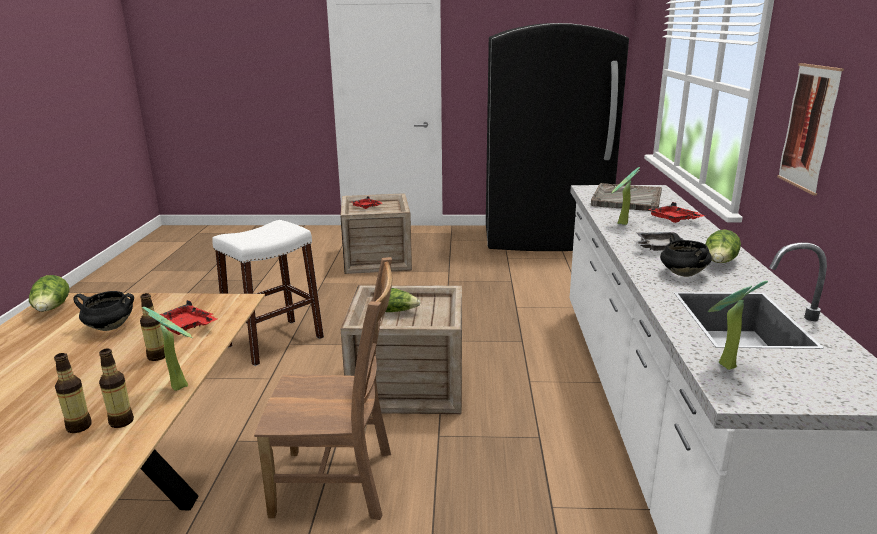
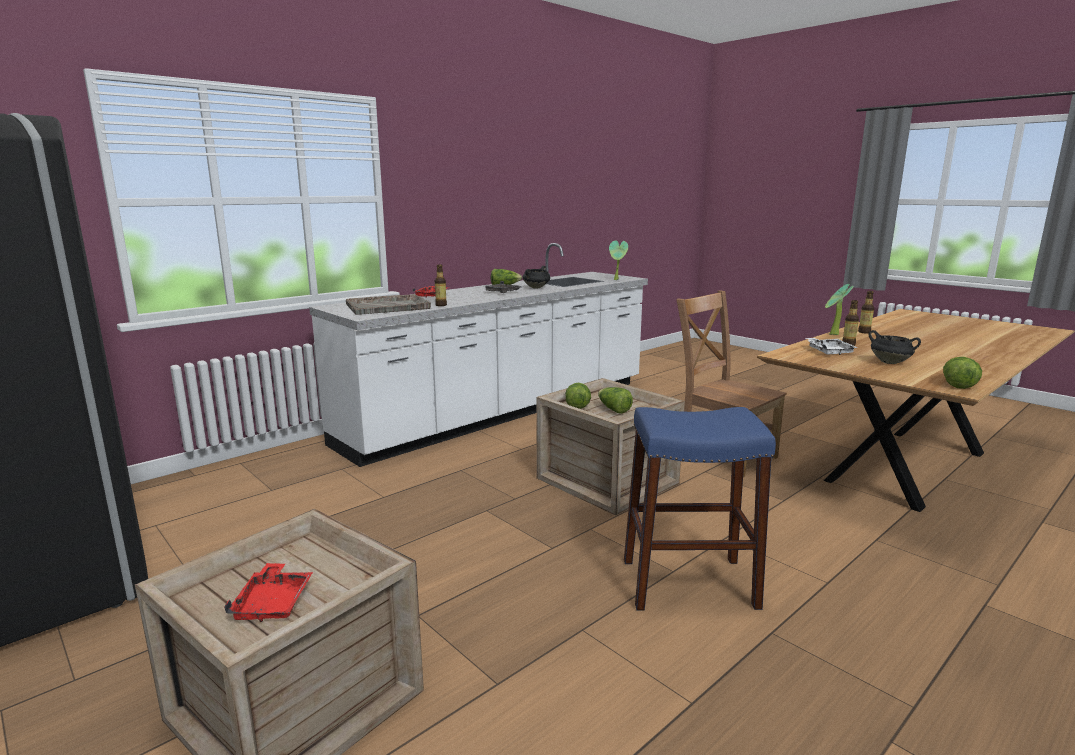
camera: 135 degrees left, 5 degrees down
bottle [54,353,92,433] -> bottle moved to [435,264,447,306]
red tray [160,300,217,335] -> white tray [805,338,857,355]
white stool [212,220,324,366] -> blue stool [624,407,776,611]
potted plant [611,167,640,225] -> none
picture [777,63,844,196] -> none
none -> lettuce [565,383,591,409]

